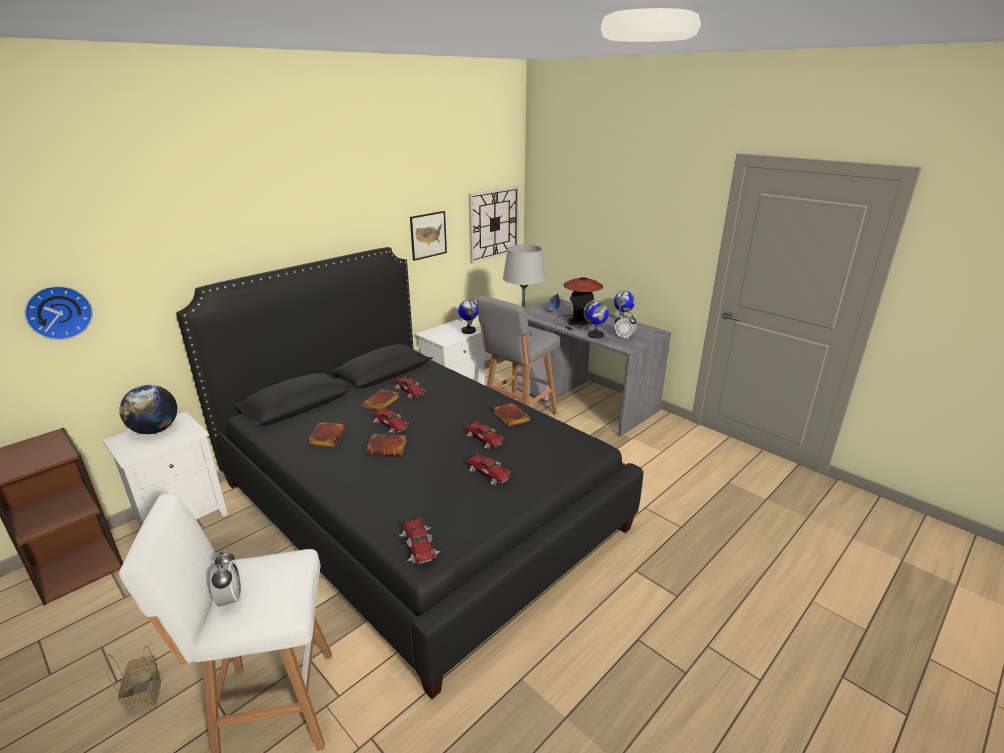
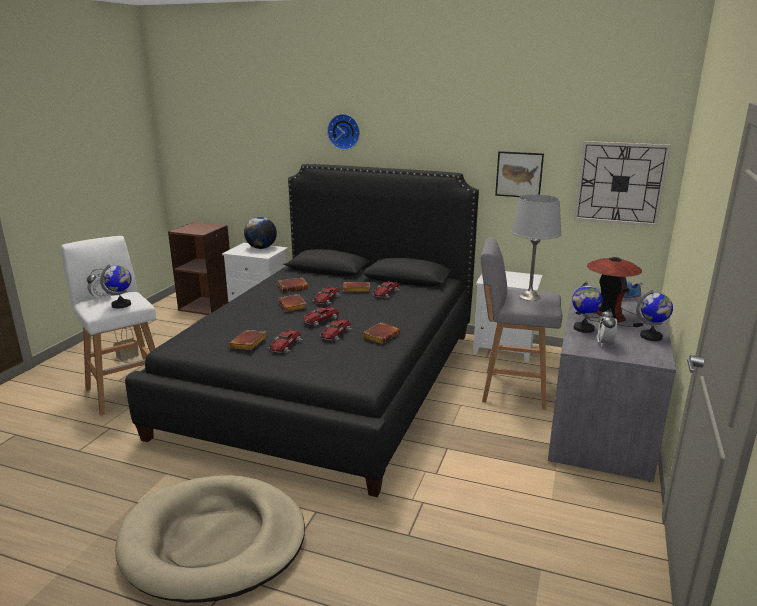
camera: 65 degrees right, 5 degrees down
wall clock [24,286,93,340] -> wall clock moved to [327,114,360,150]
toy car [399,518,441,564] -> toy car moved to [303,306,340,326]
globe [458,300,478,334] -> globe moved to [100,264,132,308]
none -> beige dog bed [115,475,305,603]
none -> brown book [228,330,267,350]

